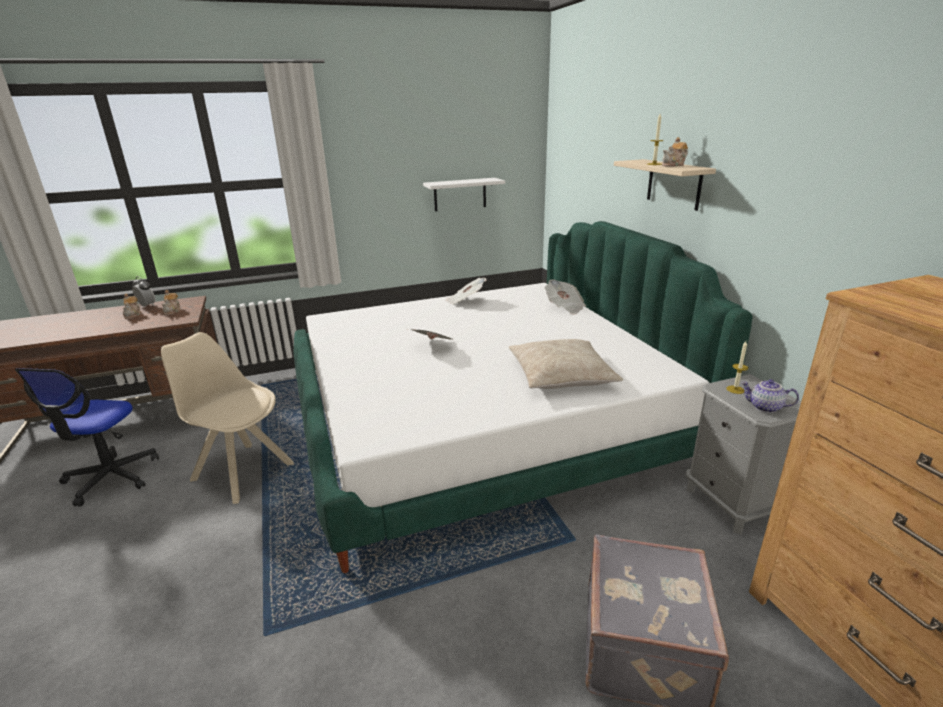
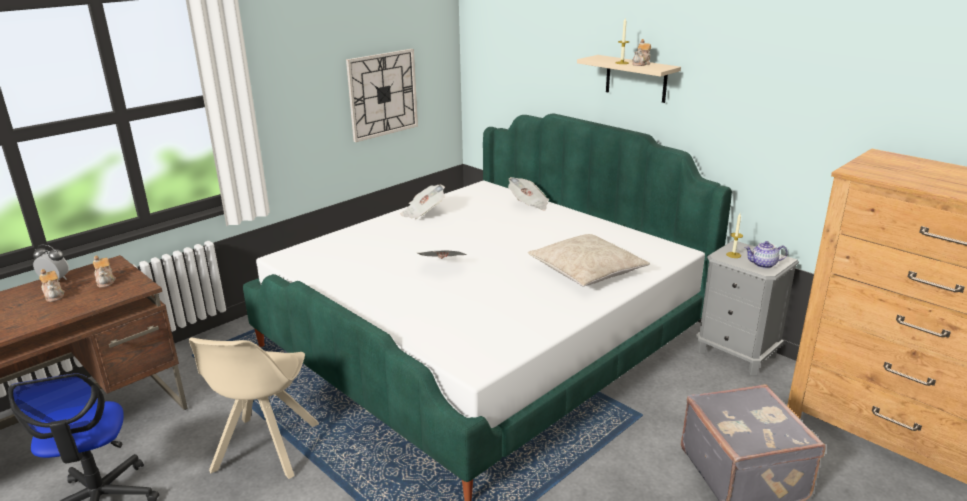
camera: 25 degrees left, 0 degrees up
beige chair [161,332,294,504] -> beige chair turned 90 degrees counterclockwise [189,337,319,479]
white shelf [423,178,505,211] -> wall clock [346,49,418,142]

